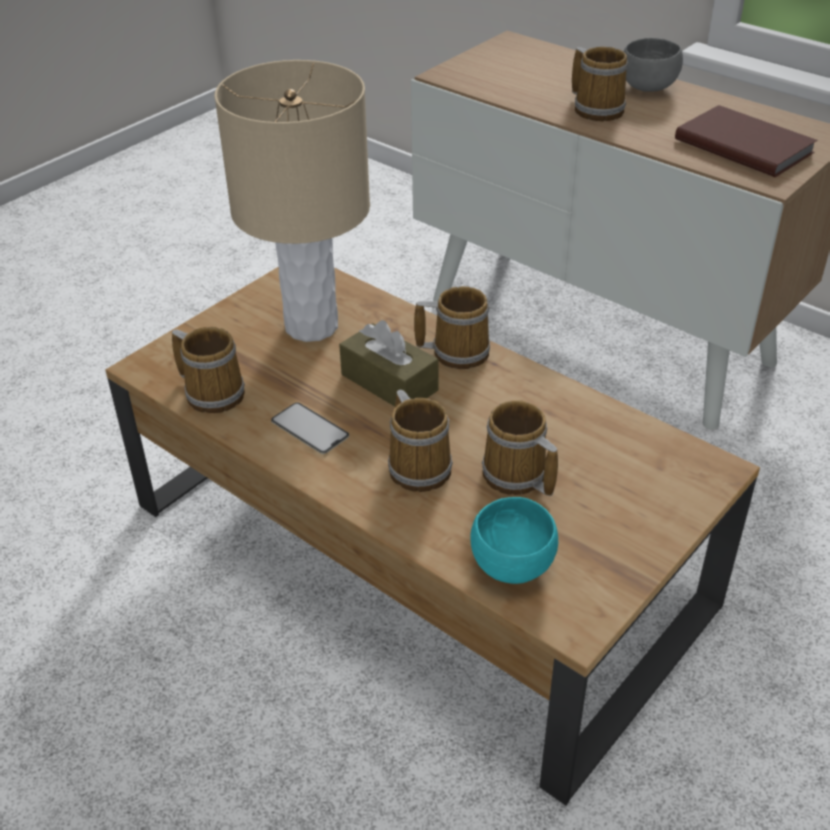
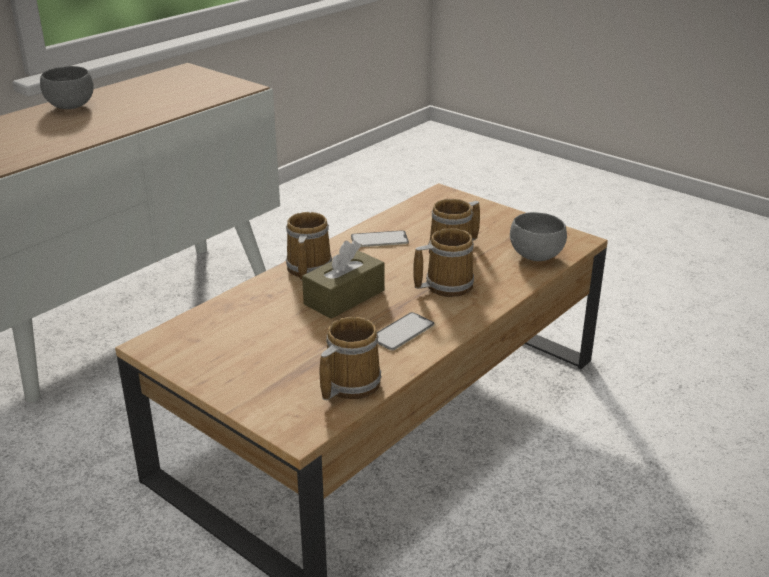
camera: 90 degrees left, 10 degrees down
beige table lamp [214,60,370,342] -> none
turquoise bowl [470,497,558,584] -> grey bowl [510,212,567,261]
mug [572,47,628,121] -> none
brown book [675,105,818,177] -> none
none -> phone [351,230,409,247]

